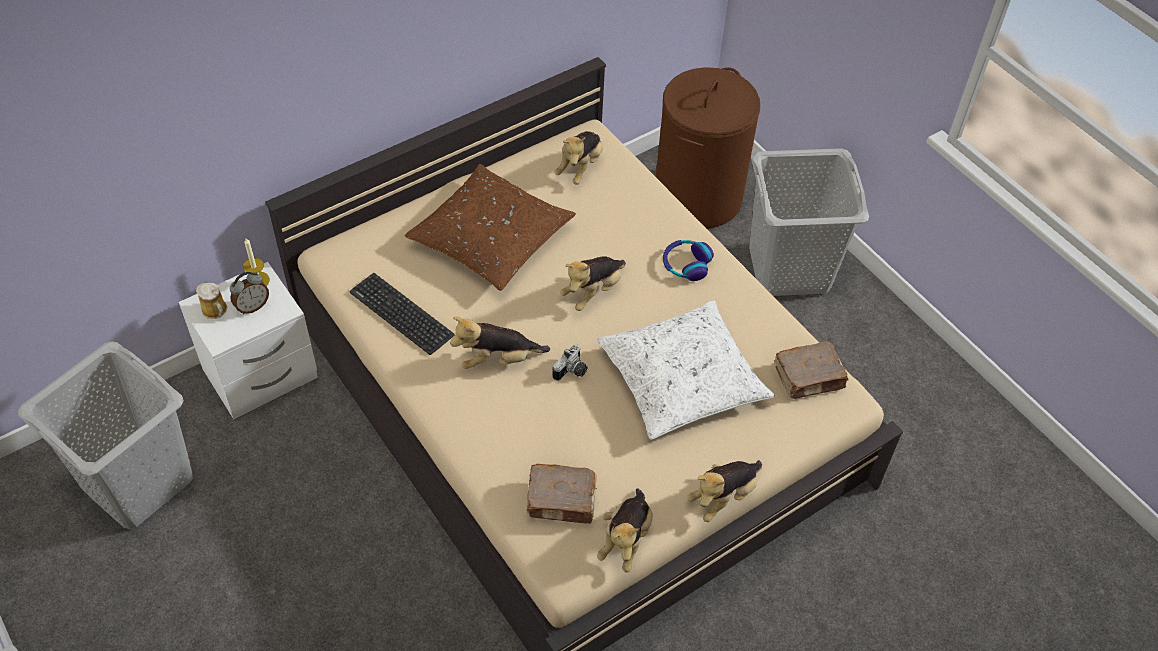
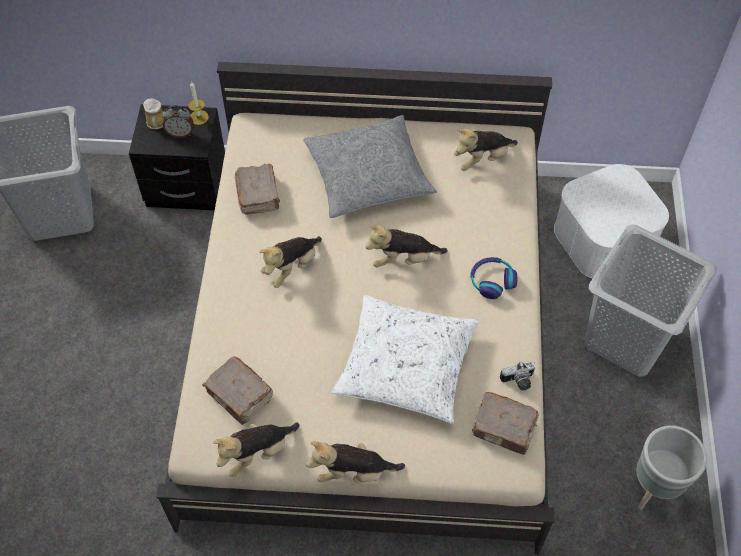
camera: 40 degrees right, 5 degrees up
white nightstand [179,262,318,419] -> black nightstand [129,104,225,210]
keyboard [349,273,455,355] -> brown book [234,164,280,215]
brown pillow [405,164,576,291] -> grey pillow [303,115,437,218]
plush toy [450,317,550,369] -> plush toy turned 75 degrees counterclockwise [259,236,322,288]
camera [552,344,587,381] -> camera moved to [500,362,535,391]
brown laundry basket [656,67,760,229] -> white storage box [554,164,669,279]
none -> grey planter [636,425,707,510]

